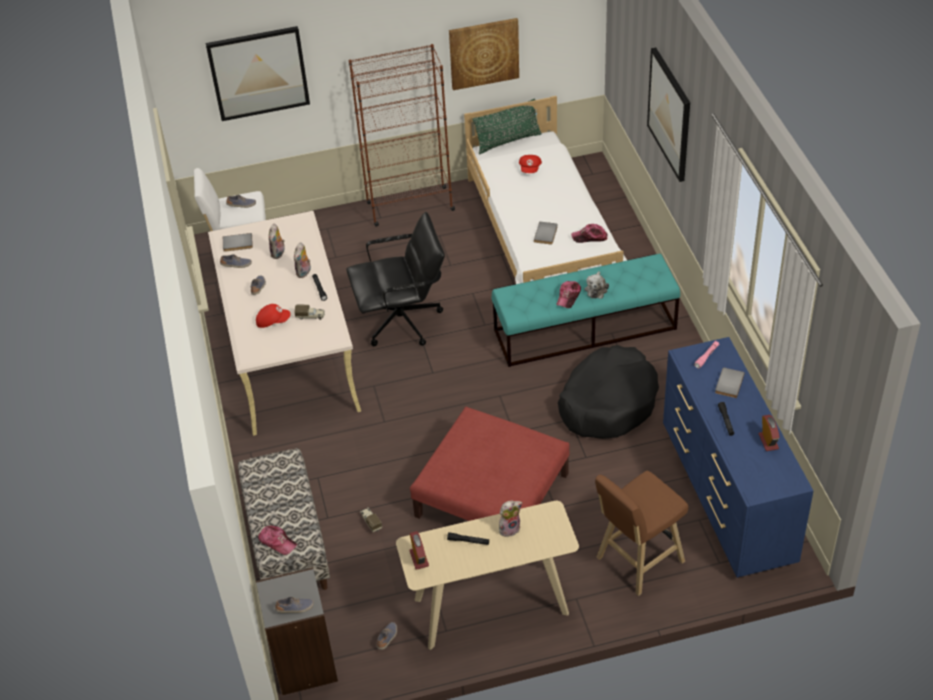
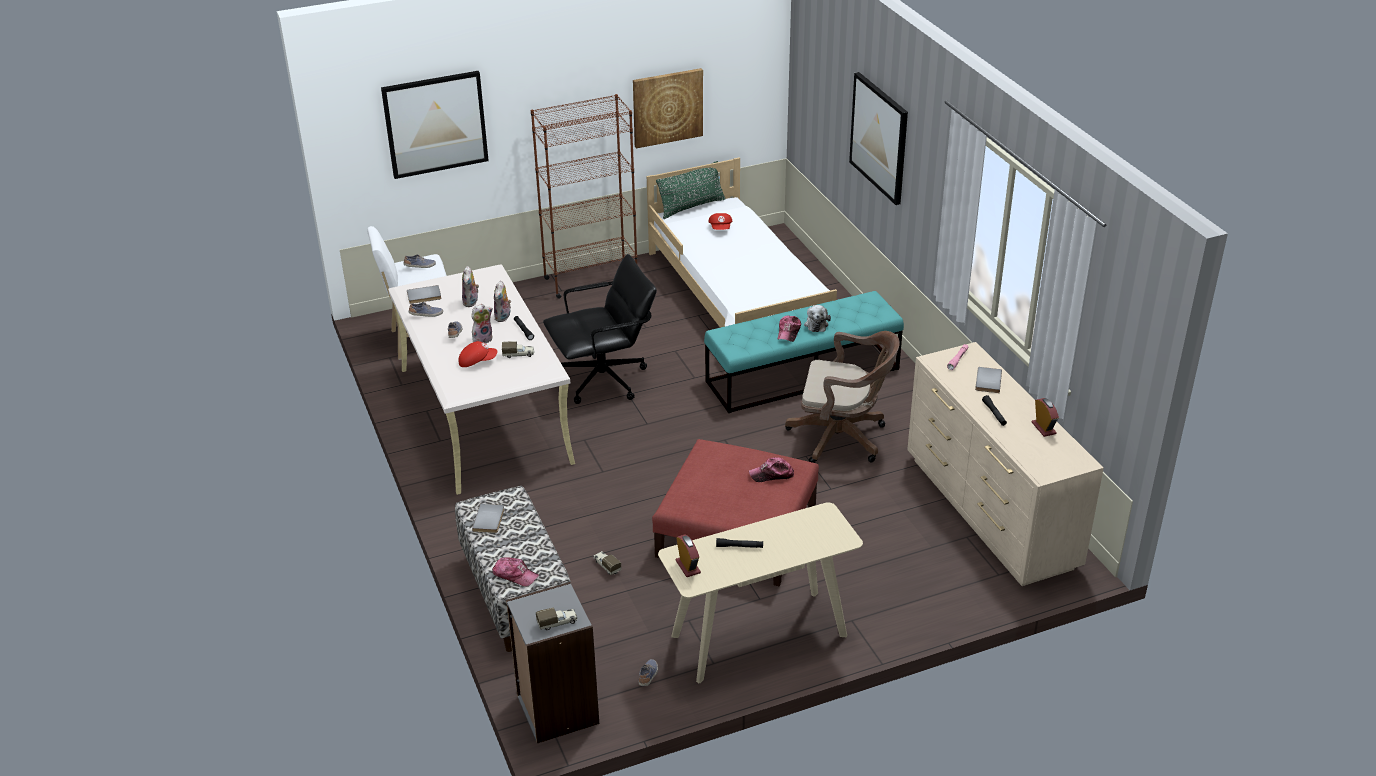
camera: 10 degrees left, 10 degrees down
shoe [275,597,314,613] -> toy truck [536,607,578,630]
plush toy [499,500,522,537] -> plush toy moved to [471,304,493,344]
grey book [534,222,557,245] -> grey book moved to [472,504,504,533]
black dog bed [558,345,659,439] -> brown office chair [785,331,900,463]
cap [571,224,608,243] -> cap moved to [749,457,794,482]
brown stool [595,471,688,596] -> none
blue dresser [663,337,813,578] -> beige dresser [907,342,1104,586]

